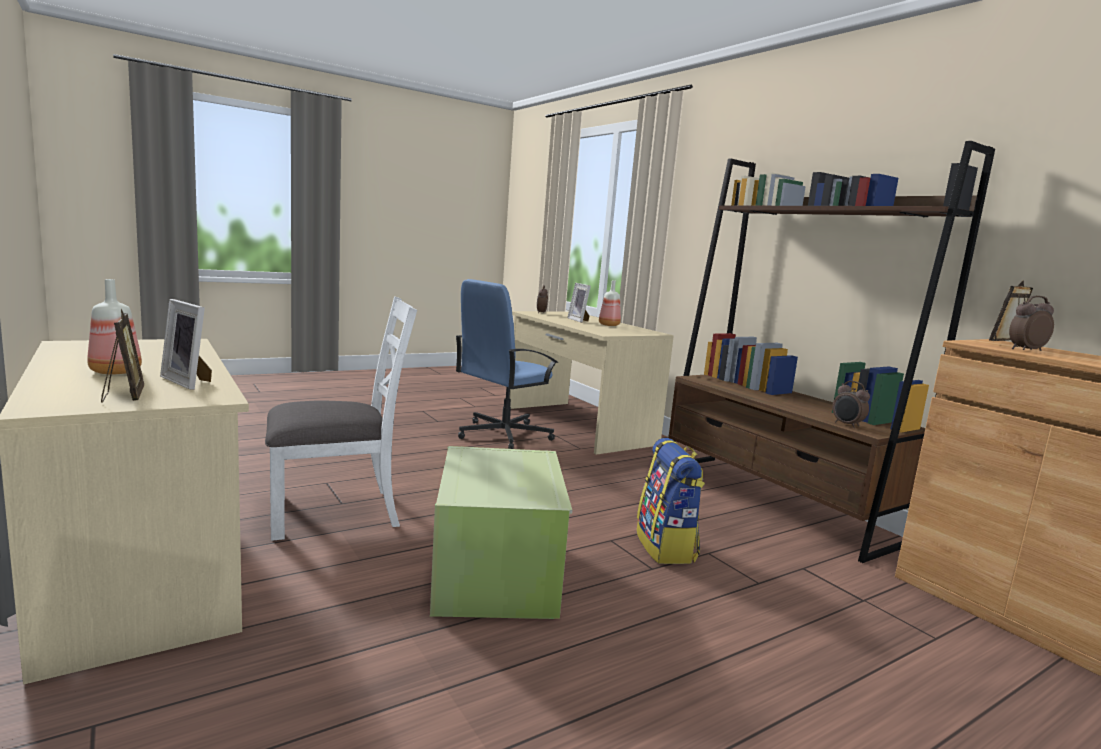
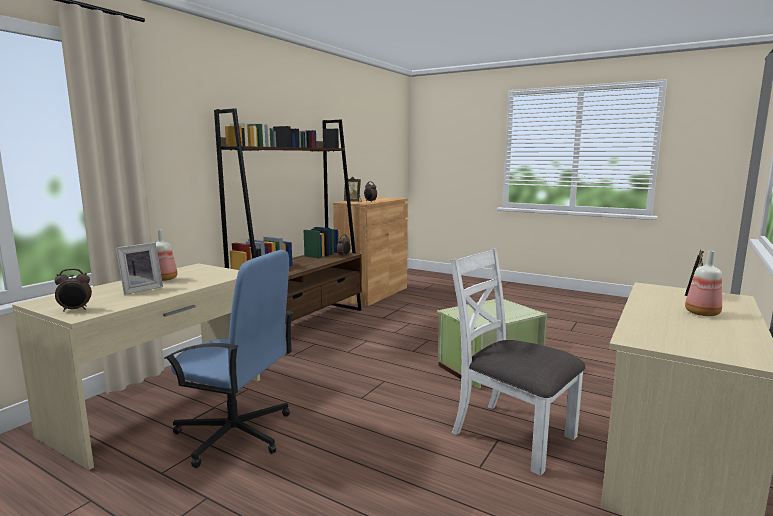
camera: 115 degrees left, 0 degrees up
picture frame [160,299,212,390] -> none
backpack [637,438,705,564] -> none

